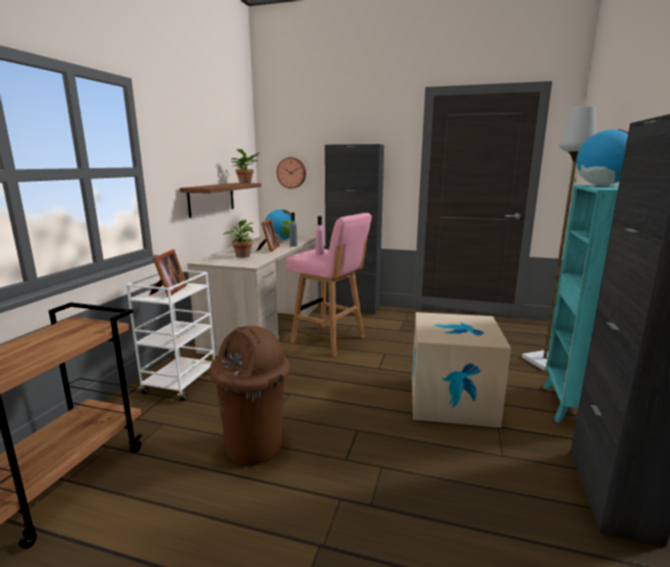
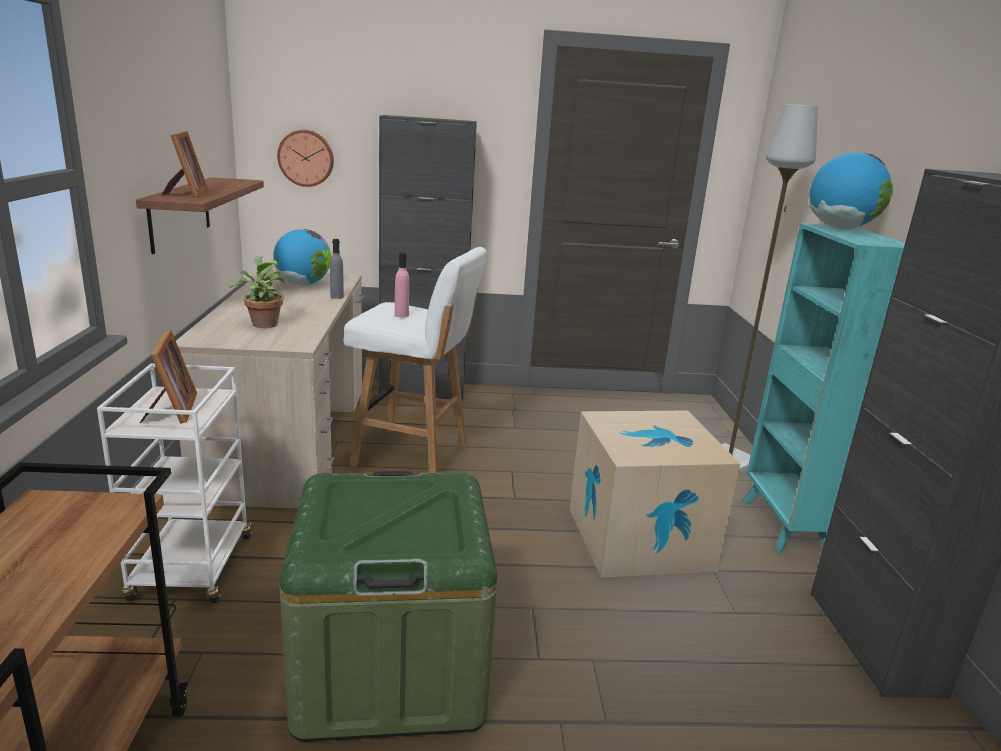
camera: 20 degrees left, 5 degrees up
brown trash can [209,326,290,466] -> green storage box [279,471,497,742]
potted plant [231,149,259,184] -> none
picture frame [256,219,279,252] -> picture frame moved to [162,131,208,197]
pink stool [286,213,372,356] -> white stool [344,247,487,473]

